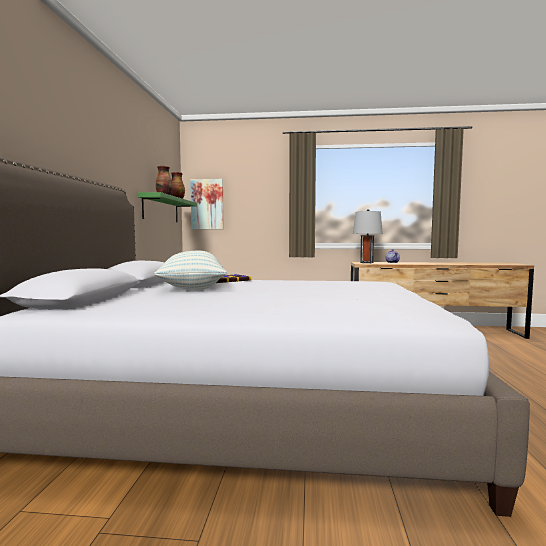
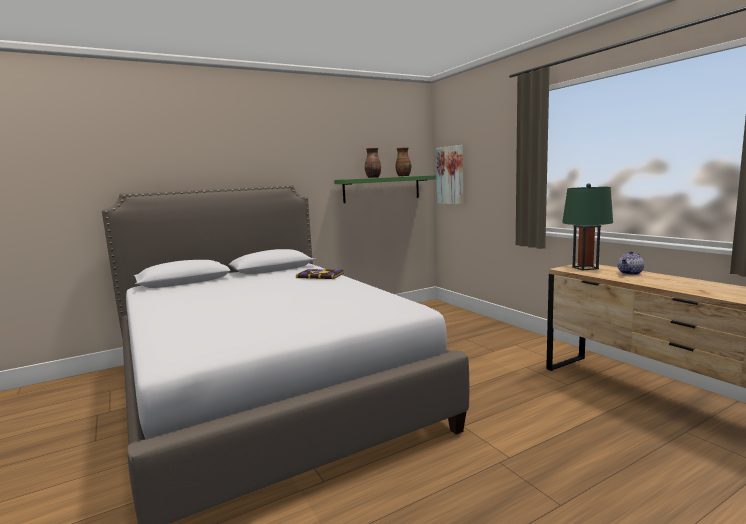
camera: 55 degrees right, 5 degrees up
pillow [155,251,227,290] -> none
grey table lamp [353,209,383,263] -> green table lamp [562,183,613,271]

